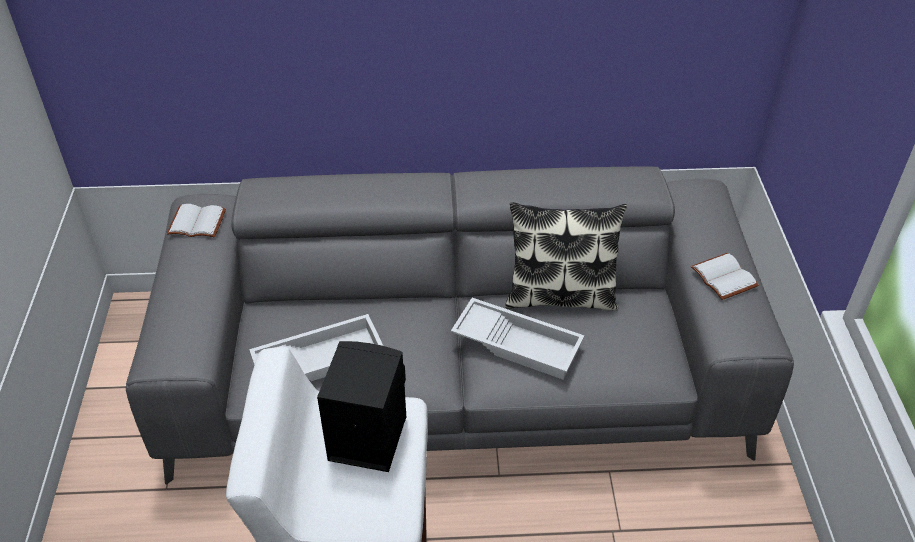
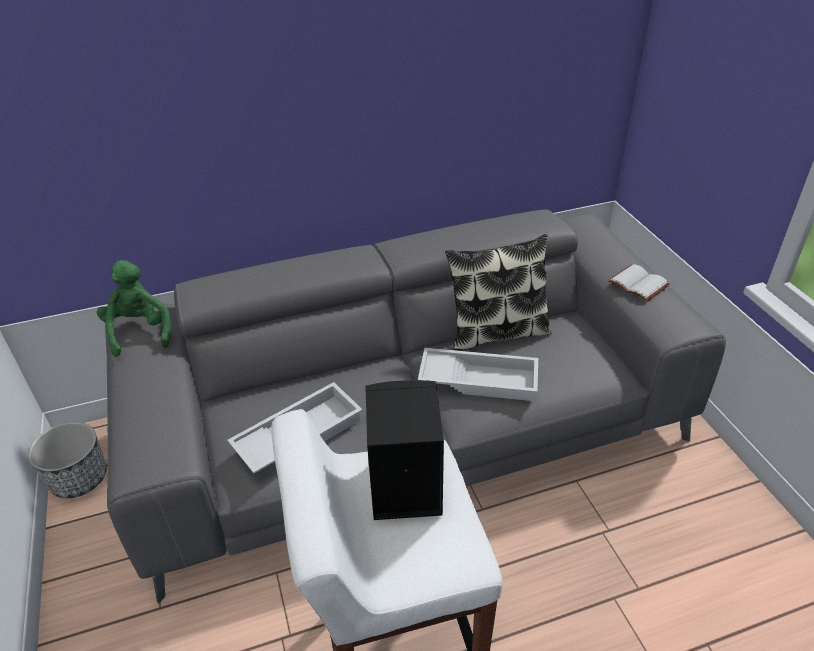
camera: 15 degrees left, 5 degrees down
white book [167,204,226,238] -> green plush toy [97,260,171,357]
none -> planter [28,422,107,498]

